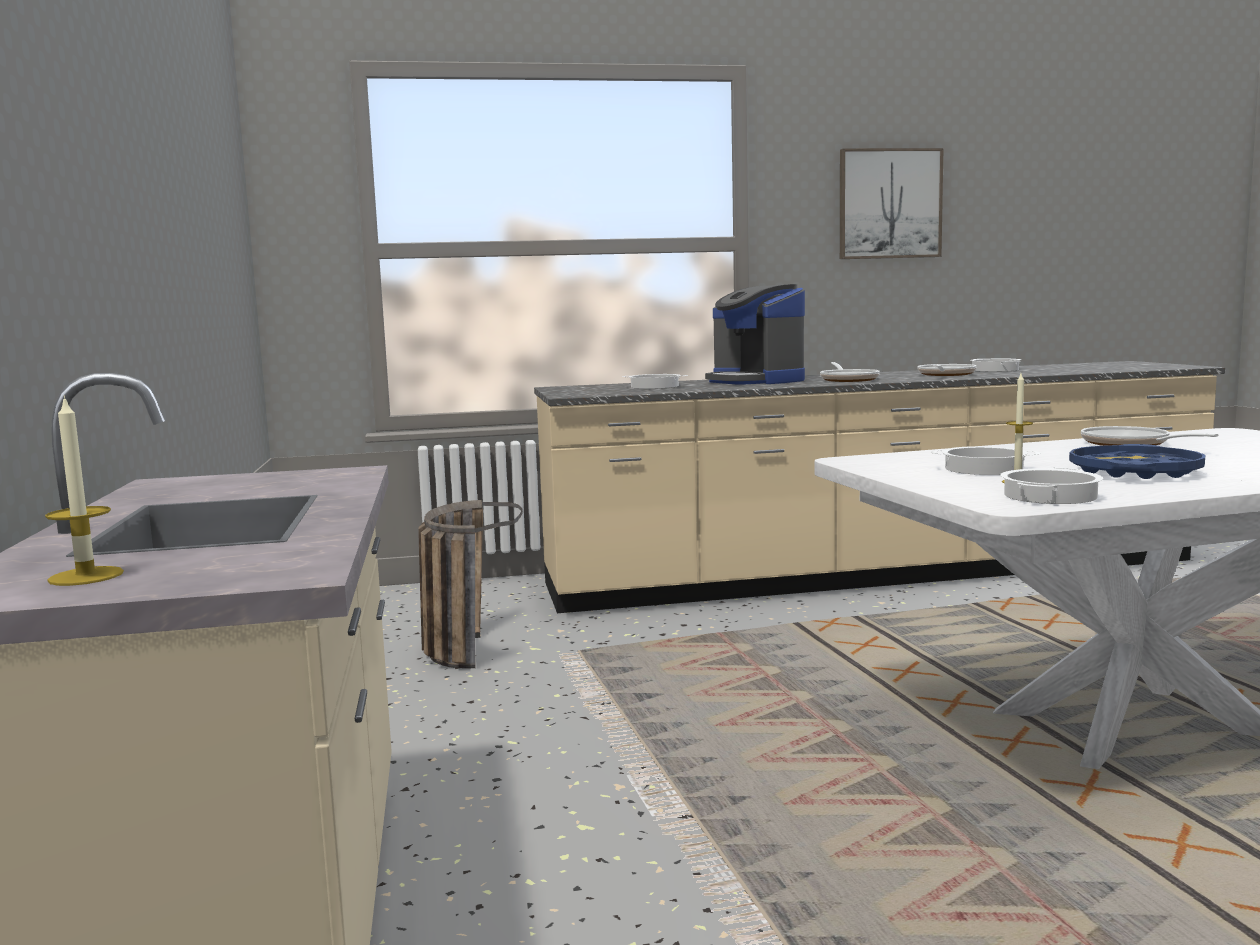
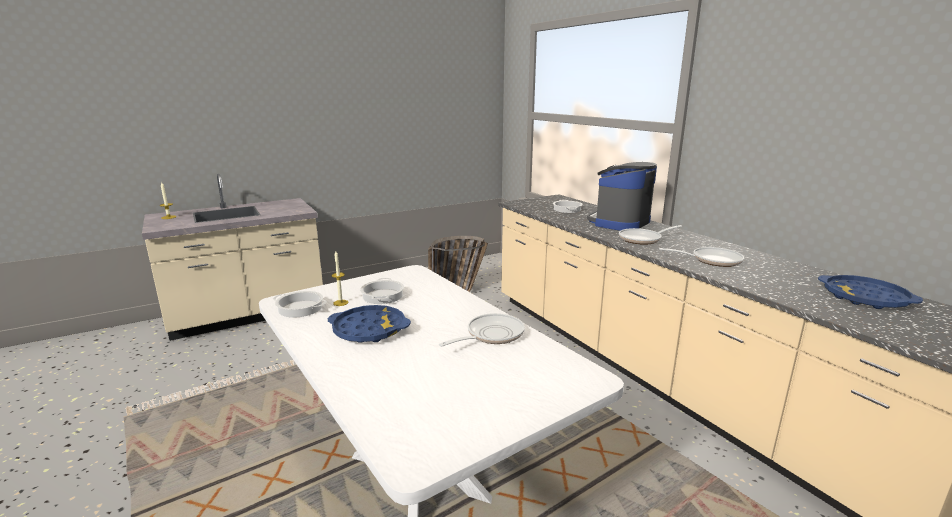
camera: 70 degrees right, 10 degrees up
picture [840,148,944,259] -> none
cooking pot [970,359,1021,372] -> none
none -> blue tray [818,275,923,309]

